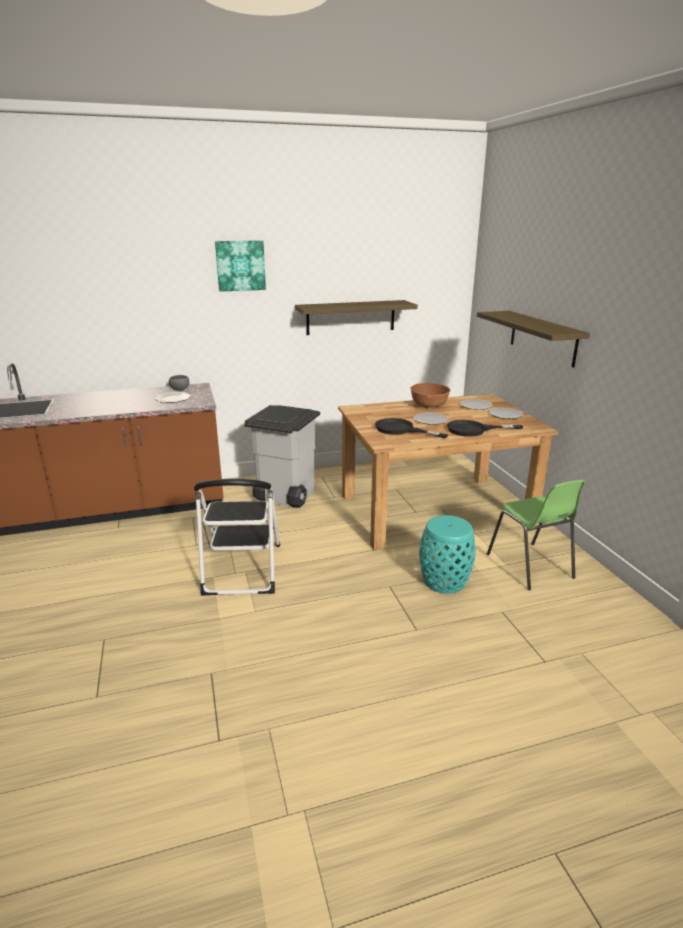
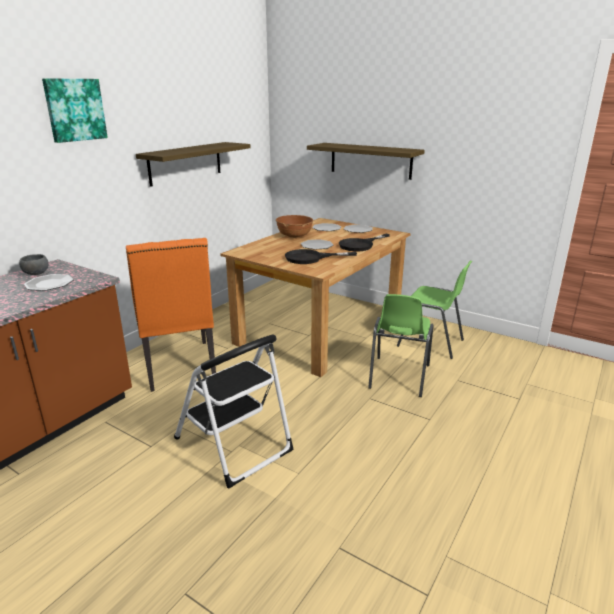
camera: 40 degrees left, 0 degrees up
grey trash can [244,405,320,508] -> orange chair [126,238,216,392]
turquoise stool [419,515,476,594] -> green chair [368,294,434,397]

